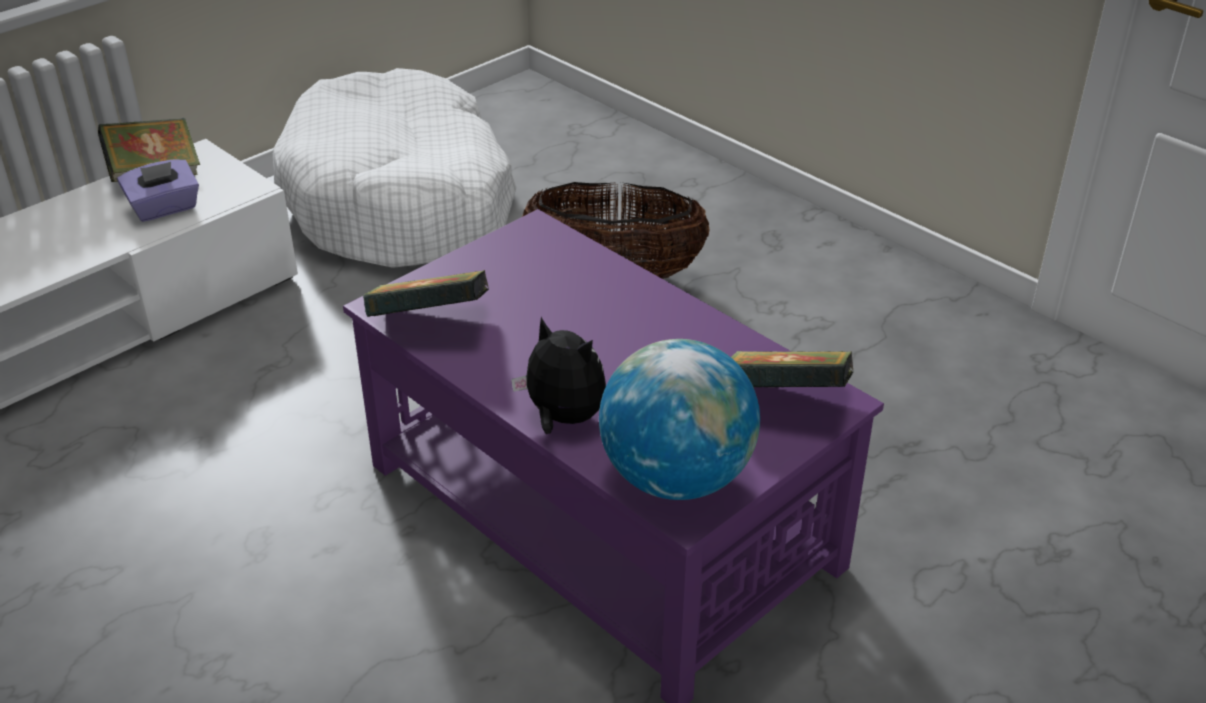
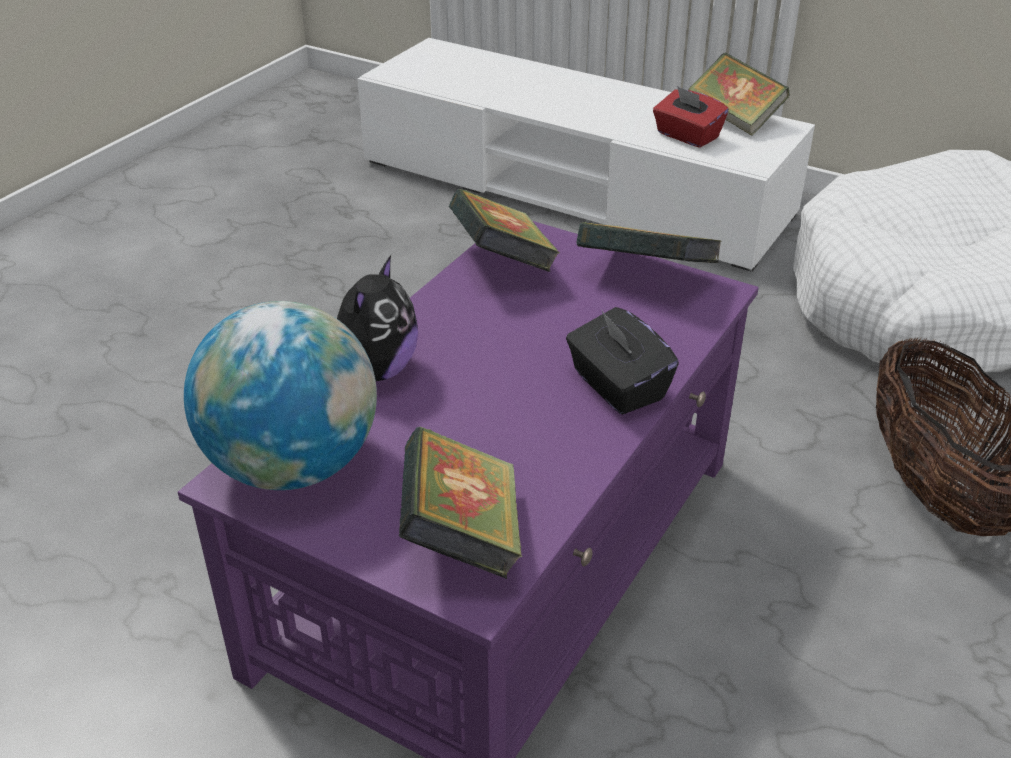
camera: 75 degrees right, 0 degrees up
purple tissue box [117,160,199,222] -> red tissue box [653,86,729,148]
none -> black tissue box [566,307,679,415]
none -> book [577,222,721,263]

